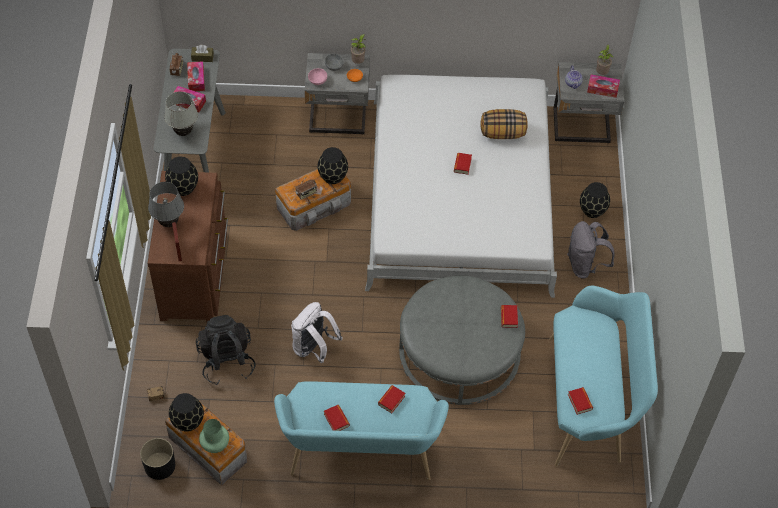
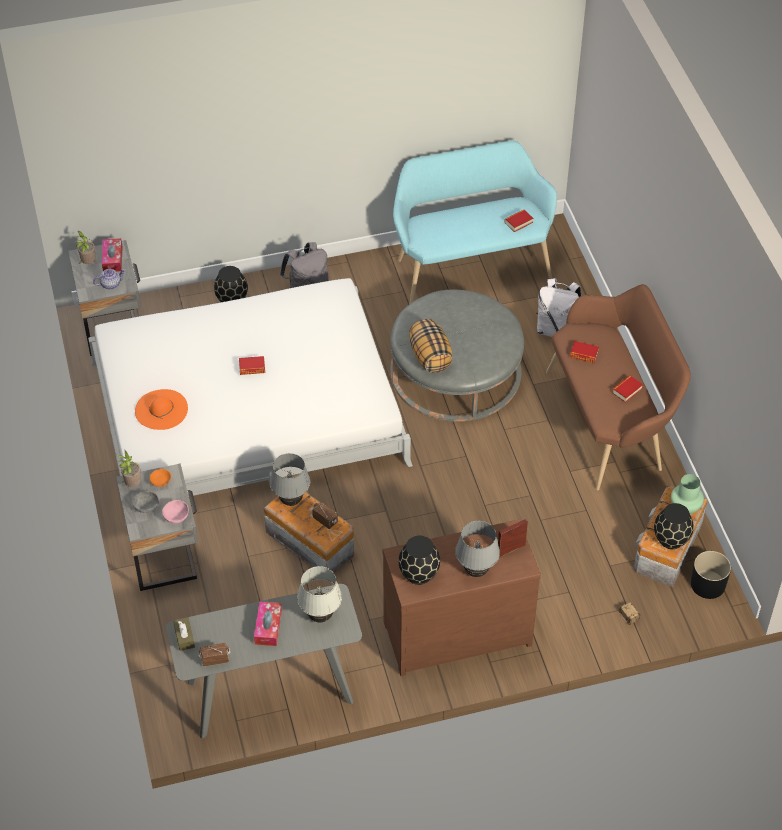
camera: 105 degrees left, 5 degrees down
tissue box [187,61,205,91] -> none
black backpack [196,315,256,385] -> none
turquoise bench [274,381,449,480] -> brown bench [546,284,691,490]
white backpack [291,302,343,363] -> white backpack moved to [536,278,582,337]
black vase [317,147,348,184] -> grey table lamp [269,453,310,506]
pillow [480,109,528,139] -> pillow moved to [409,319,452,373]
book [501,305,518,328] -> none
none -> orange hat [135,389,188,430]

